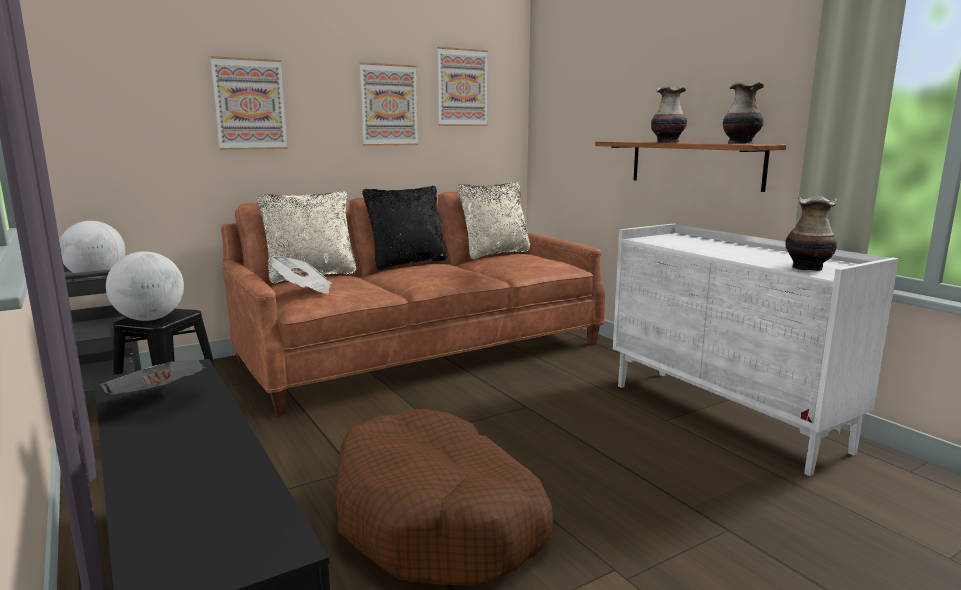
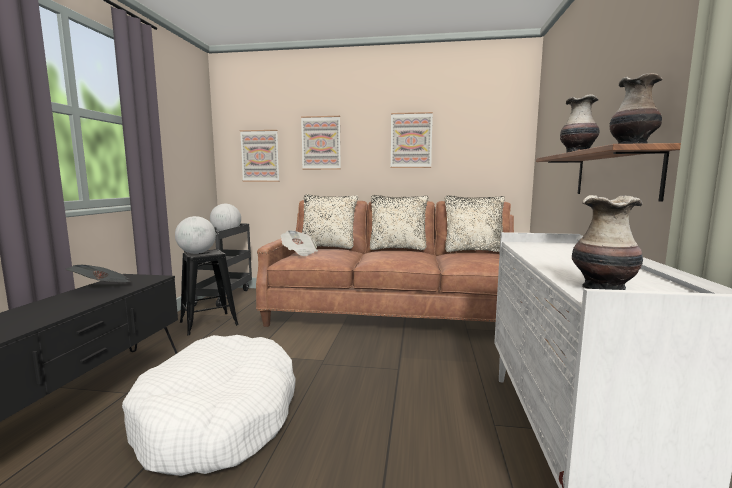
camera: 40 degrees right, 5 degrees down
brown dog bed [335,409,553,585] -> white dog bed [122,335,296,476]
black pillow [362,186,448,270] -> beige pillow [370,195,429,250]
picture [437,47,488,126] -> picture moved to [240,130,279,182]

